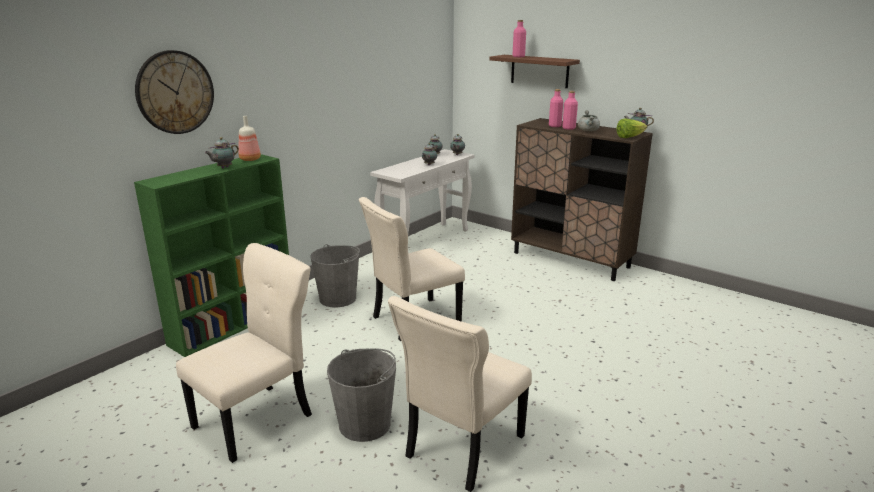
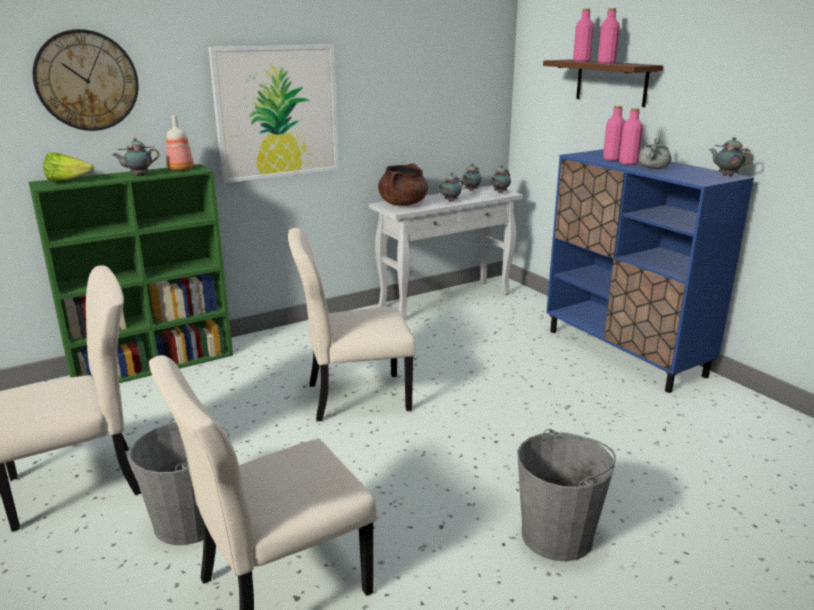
camera: 20 degrees right, 0 degrees up
grey bucket [310,244,360,308] -> grey bucket moved to [517,429,616,562]
brown cabinet [511,118,653,281] -> blue cabinet [546,149,754,393]
lettuce [617,119,647,138] -> lettuce moved to [43,153,94,182]
none -> picture [208,44,339,183]
none -> brown cooking pot [378,164,428,206]
none -> pink bottle [598,8,620,64]

